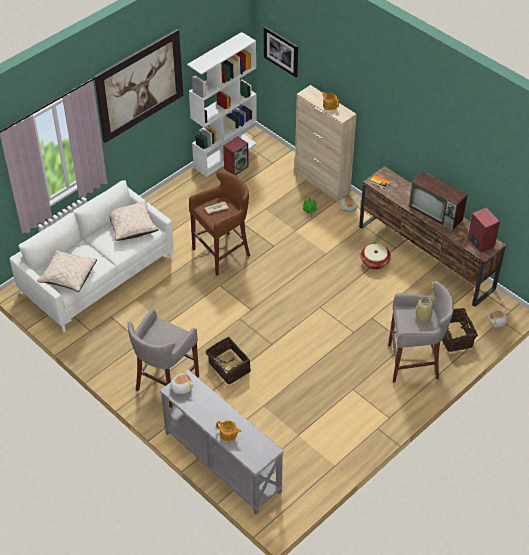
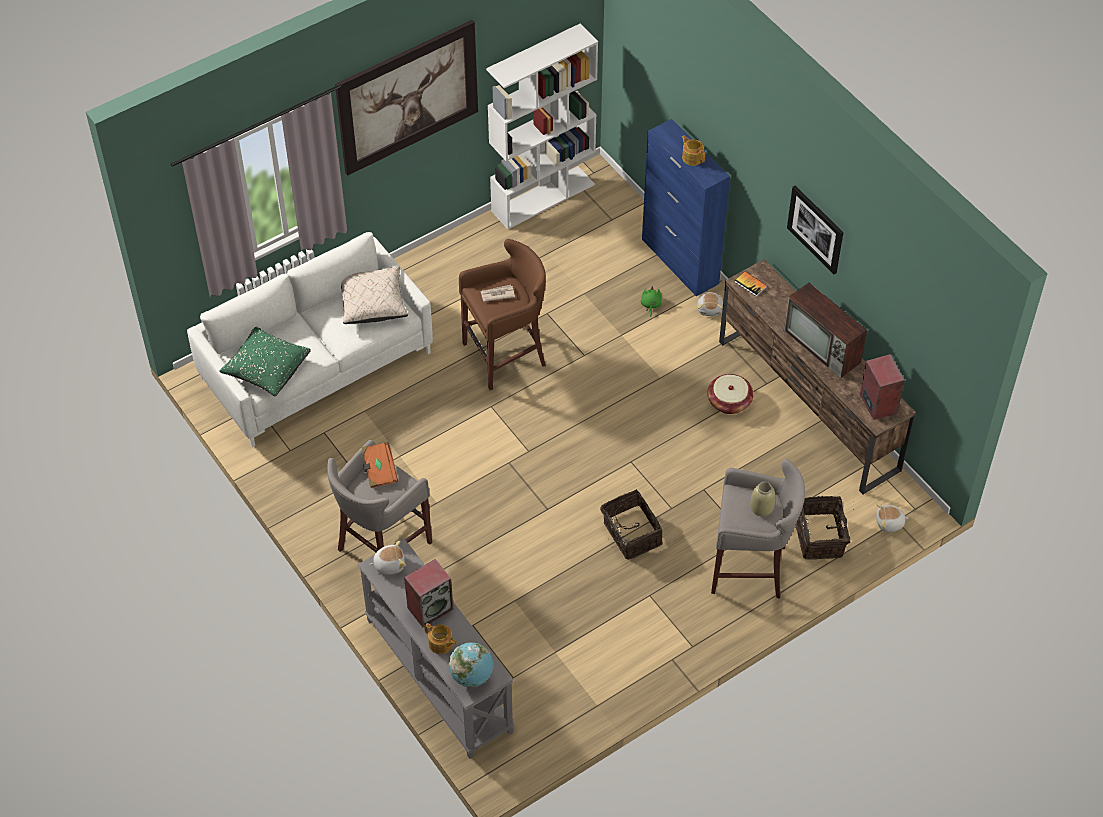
camera: 10 degrees right, 5 degrees up
beige pillow [37,250,97,292] -> green pillow [220,327,311,396]
basket [206,337,251,384] -> basket moved to [600,489,663,560]
speaker [223,136,249,175] -> speaker moved to [404,559,453,627]
picture [264,26,298,77] -> picture moved to [787,186,844,275]
beige cabinet [295,85,357,202] -> blue cabinet [642,119,730,296]
none -> orange book [361,442,398,488]
none -> globe [449,642,493,687]

